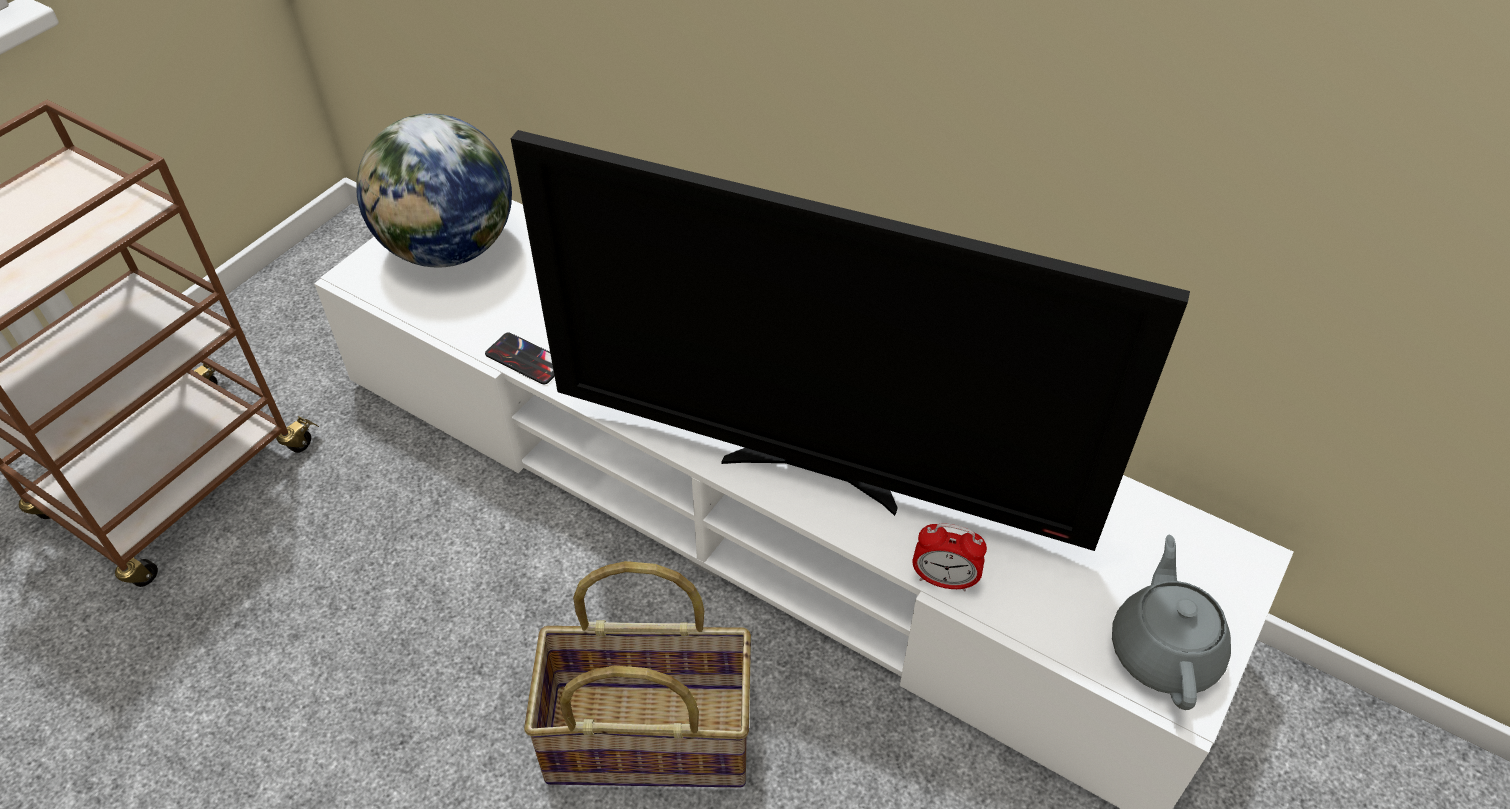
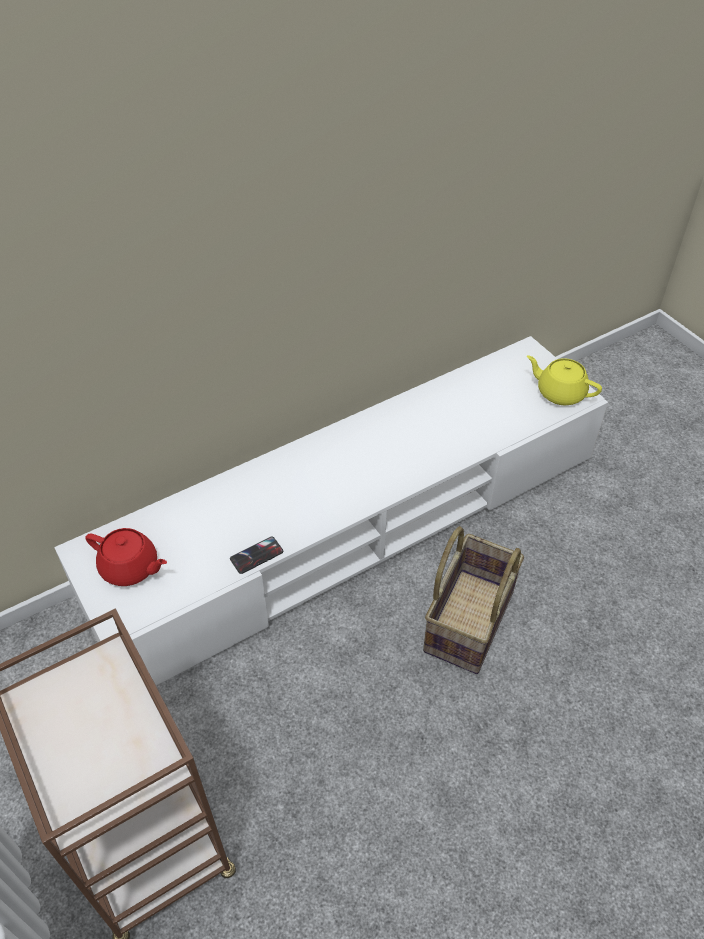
camera: 65 degrees left, 0 degrees up
globe [356,114,512,268] -> red teapot [86,528,167,586]
television [511,130,1190,551] -> none
alarm clock [912,523,987,591] -> none
grey teapot [1112,534,1231,710] -> yellow teapot [527,355,602,405]

